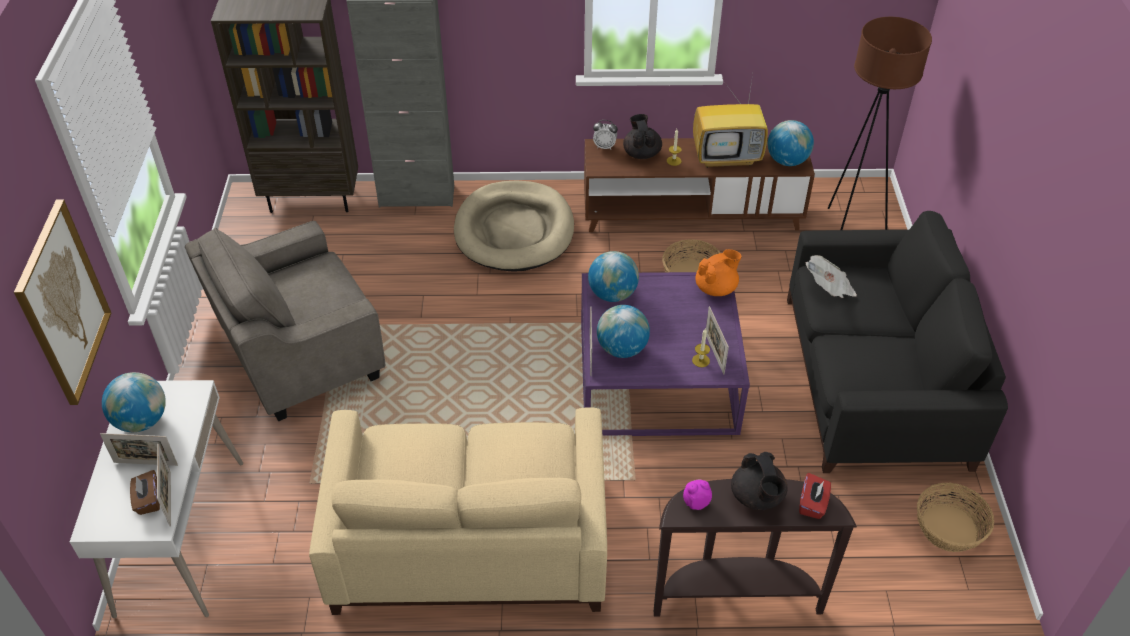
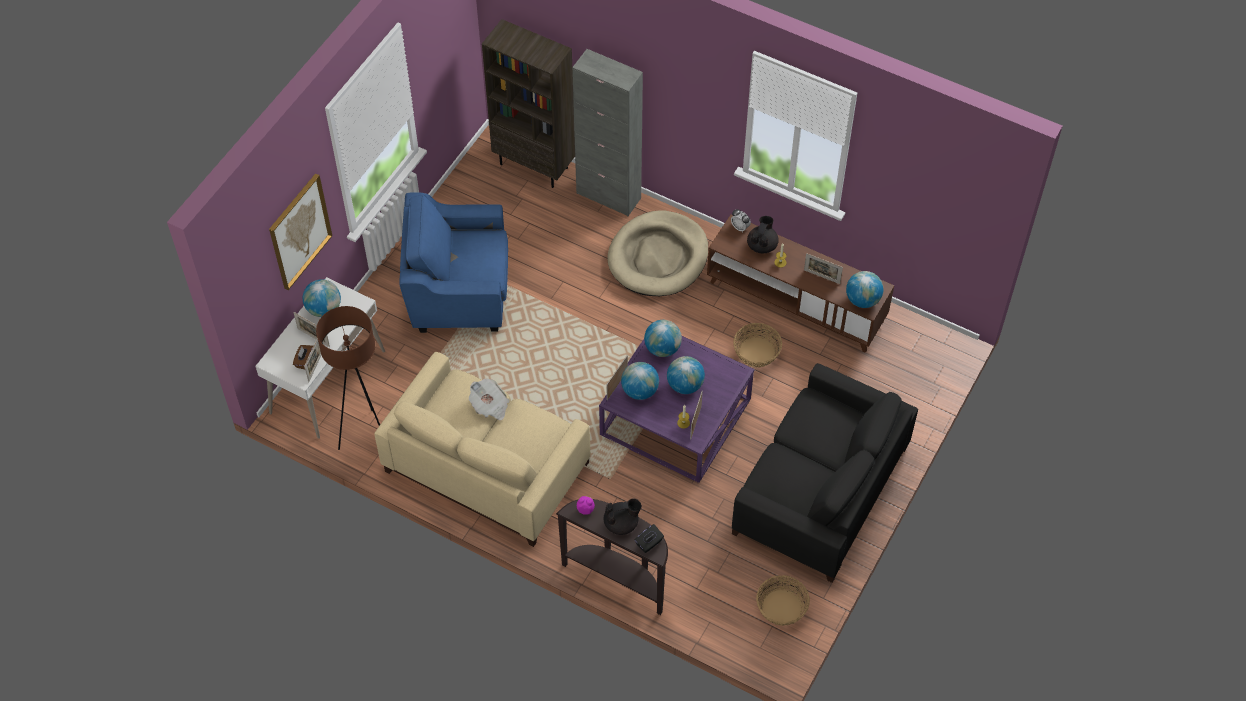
camera: 30 degrees right, 10 degrees up
grey armchair [185,221,386,422] -> blue armchair [399,192,508,333]
television [693,74,768,168] -> picture frame [804,253,843,284]
orange teapot [695,249,742,296] -> none
black teapot [731,452,788,510] -> black teapot turned 120 degrees counterclockwise [604,498,642,535]
red tissue box [799,473,831,519] -> black tissue box [635,524,664,553]
newspaper [806,255,857,298] -> newspaper moved to [469,379,509,420]
brown floor lamp [828,17,932,230] -> brown floor lamp moved to [316,306,380,450]
none -> globe [667,356,705,394]

